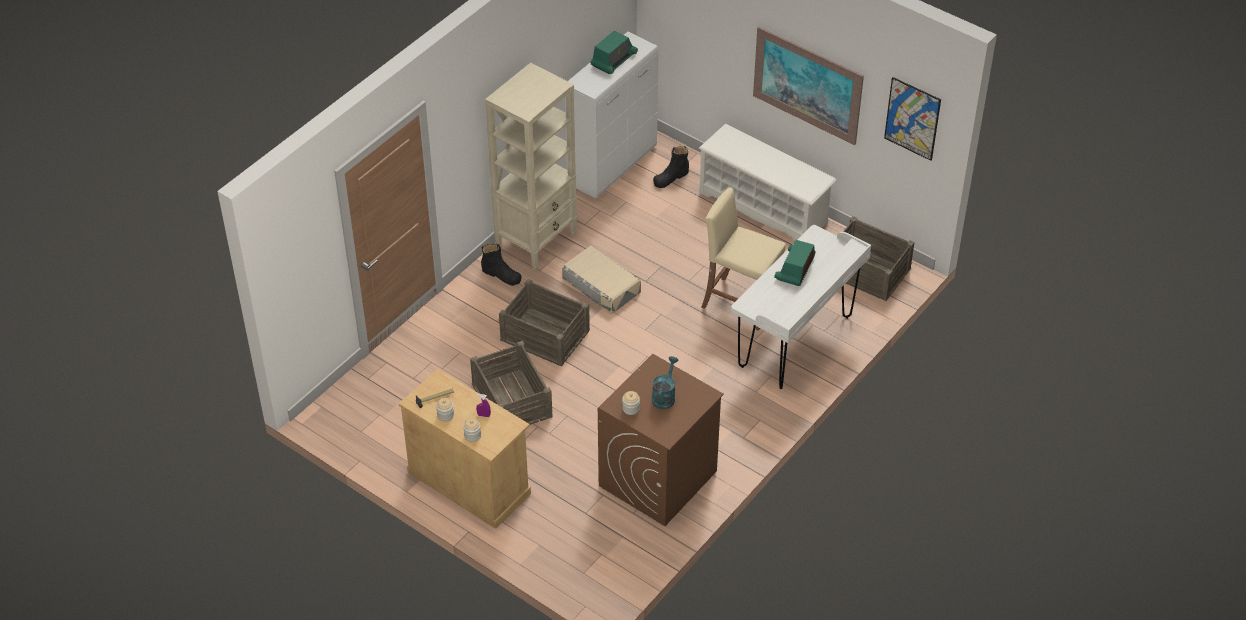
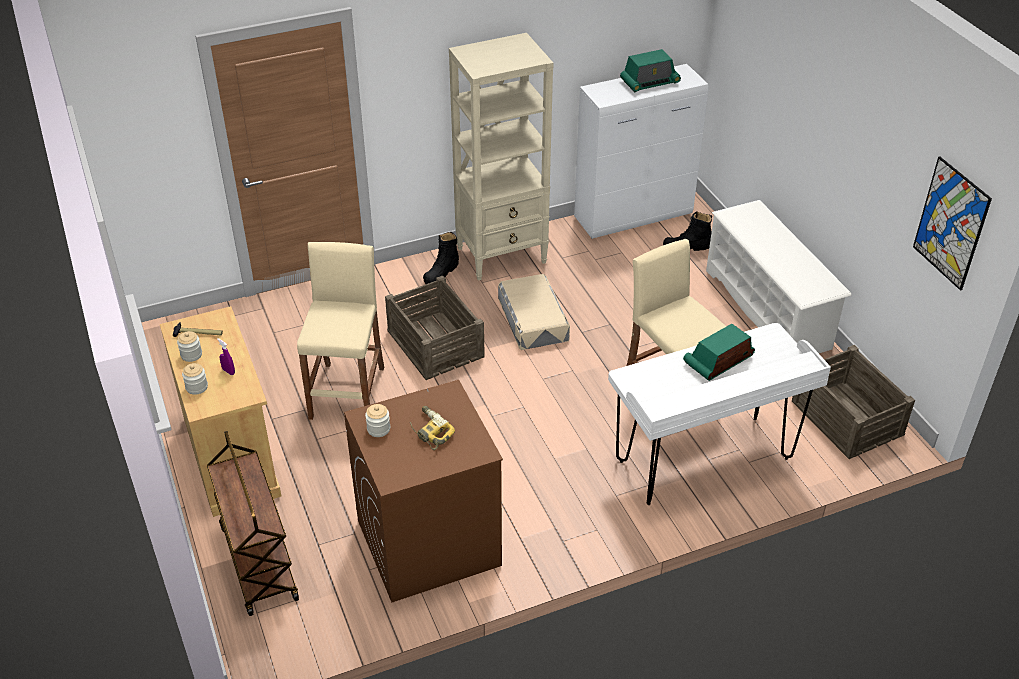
camera: 30 degrees right, 5 degrees down
crate [470,341,552,425] -> beige stool [297,242,384,420]
black boot [481,244,521,286] -> black boot turned 60 degrees clockwise [423,232,459,284]
turquoise watering can [652,356,678,409] -> power drill [410,406,455,450]
picture [753,26,864,145] -> none
none -> brown cart [207,431,299,616]

